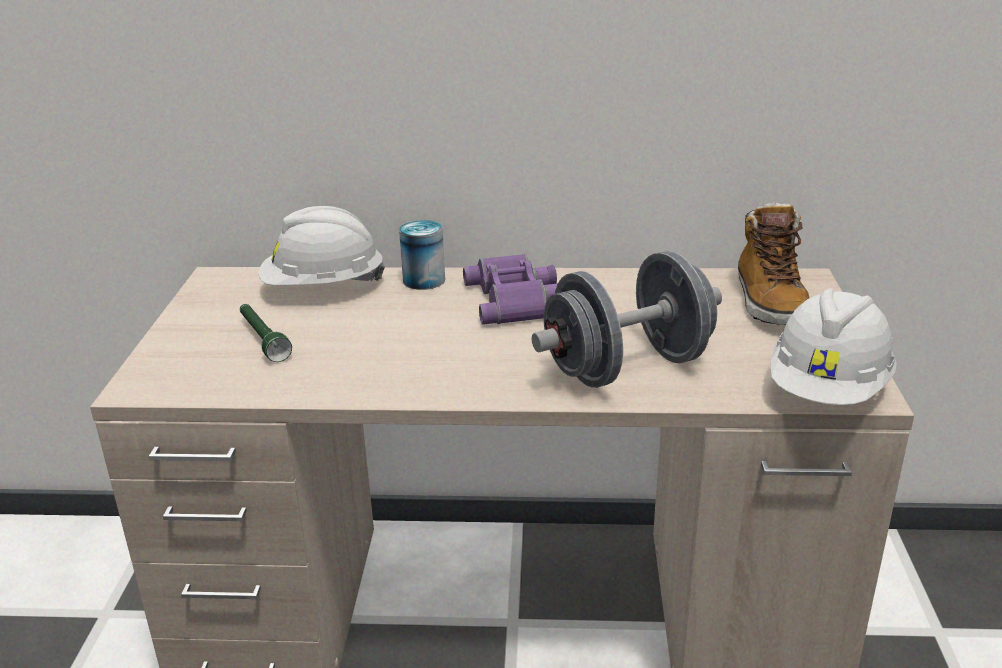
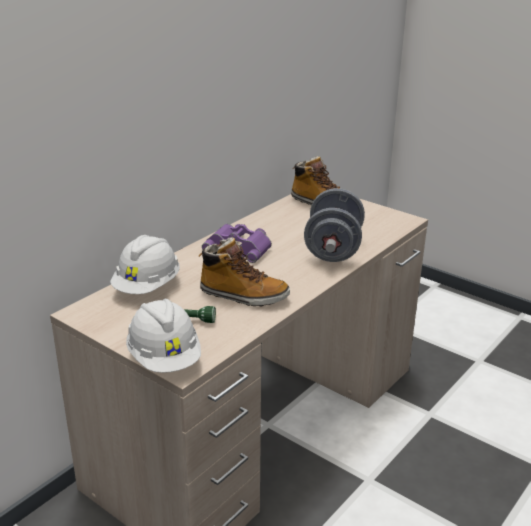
camera: 55 degrees left, 0 degrees up
can [399,220,445,290] -> none
white hard hat [770,288,897,405] -> white hard hat moved to [126,299,201,373]
none -> boot [199,238,290,307]

